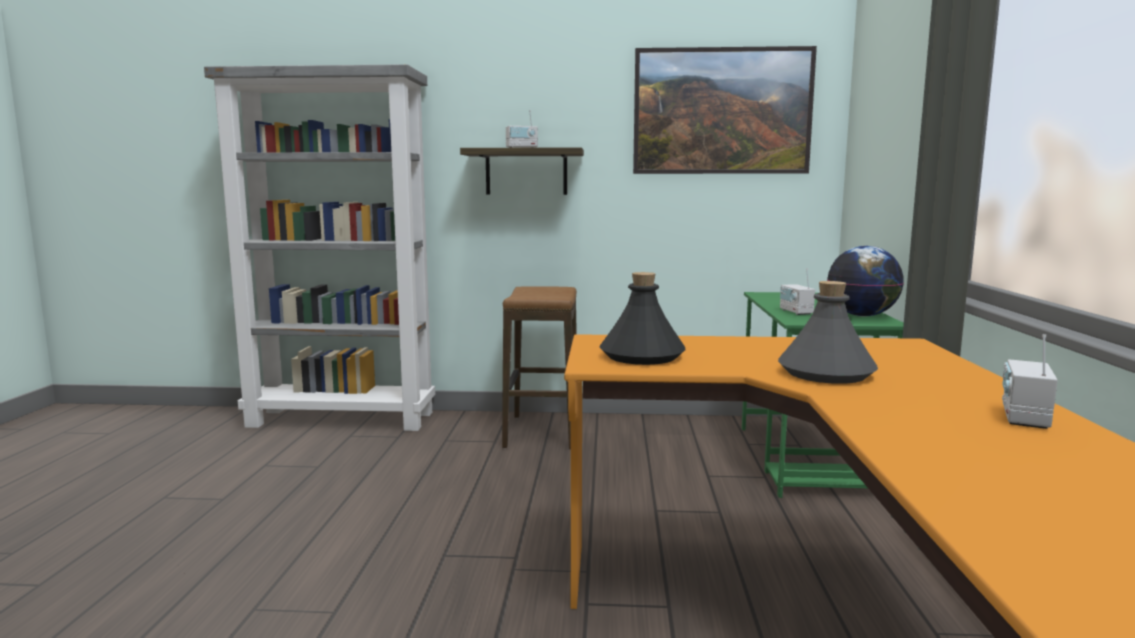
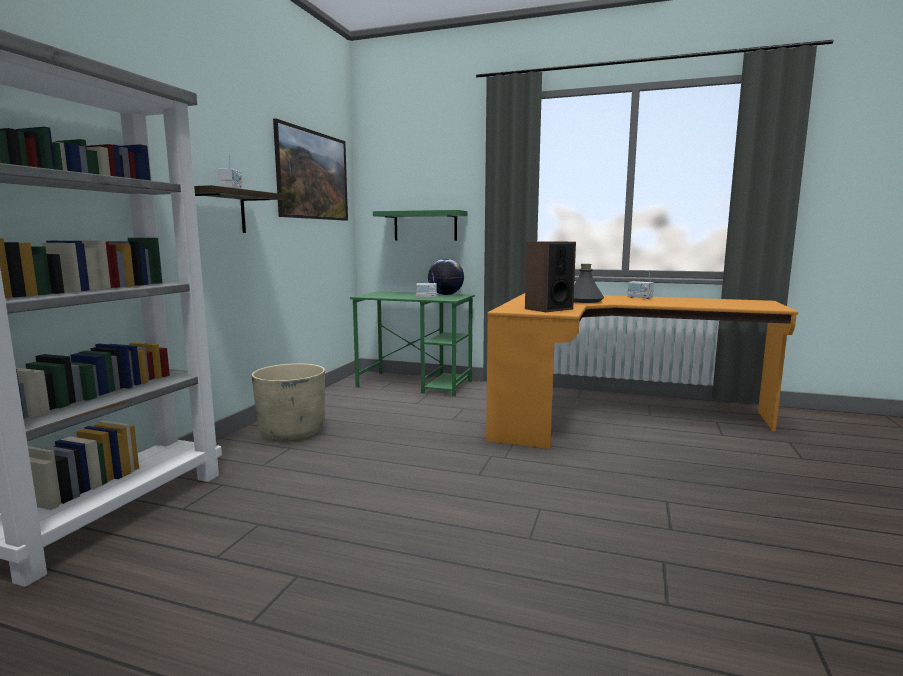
camera: 75 degrees left, 0 degrees up
stool [502,286,577,450] -> beige planter [252,363,325,440]
black bottle [600,272,685,365] -> speaker [525,242,576,312]
none -> green shelf [373,210,467,241]

